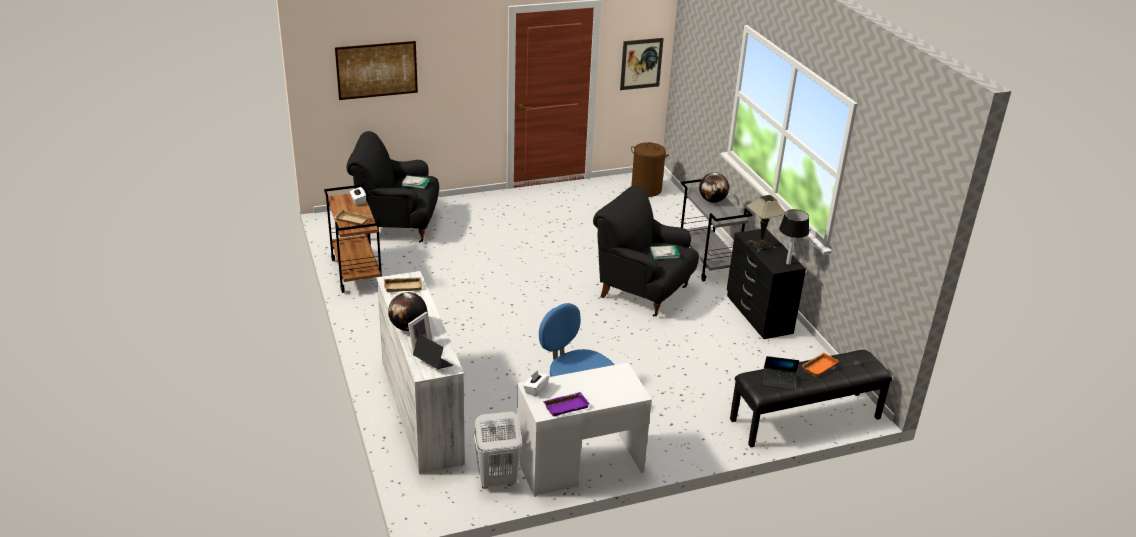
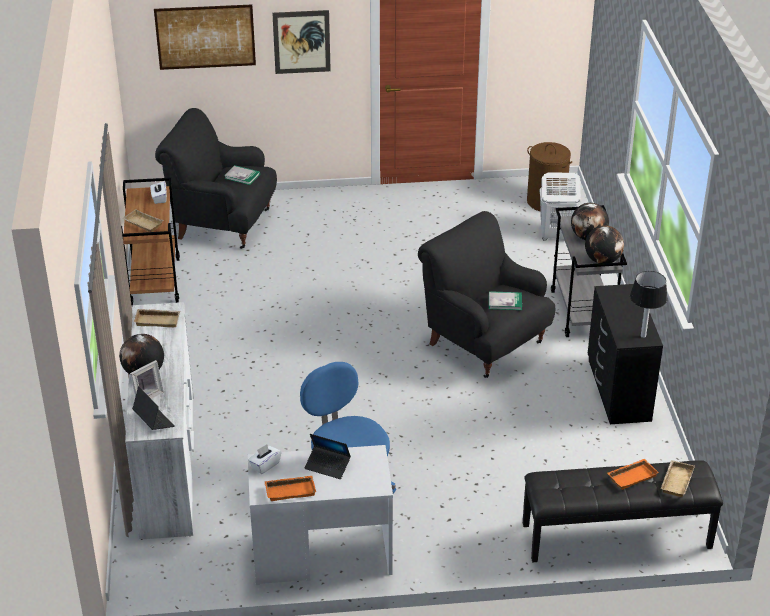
camera: 15 degrees right, 5 degrees up
white laundry basket [473,411,523,489] -> white laundry basket moved to [540,172,581,241]
purple tray [543,392,590,417] -> orange tray [264,476,316,501]
picture [620,38,664,90] -> picture moved to [272,10,331,74]
table lamp [746,195,786,252] -> none
laptop [763,356,799,390] -> laptop moved to [305,434,351,479]
none -> globe [585,225,624,264]
none -> beige tray [661,460,695,497]

